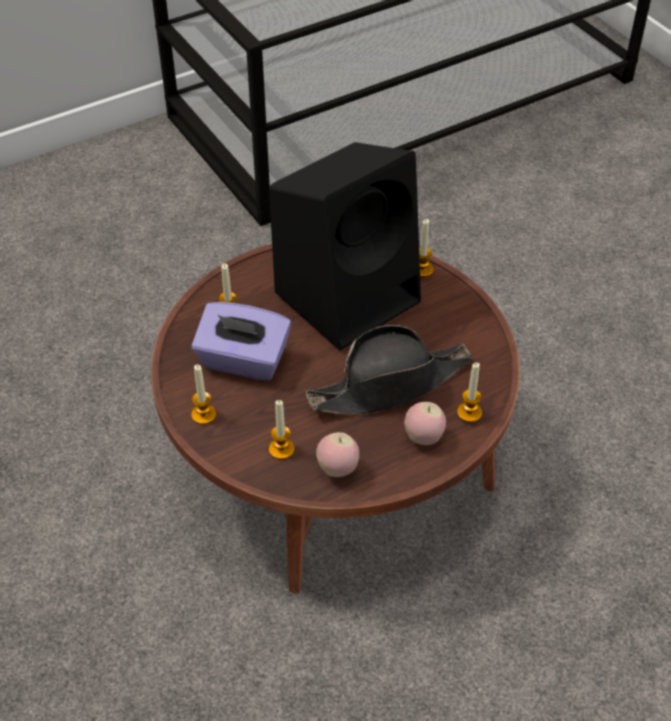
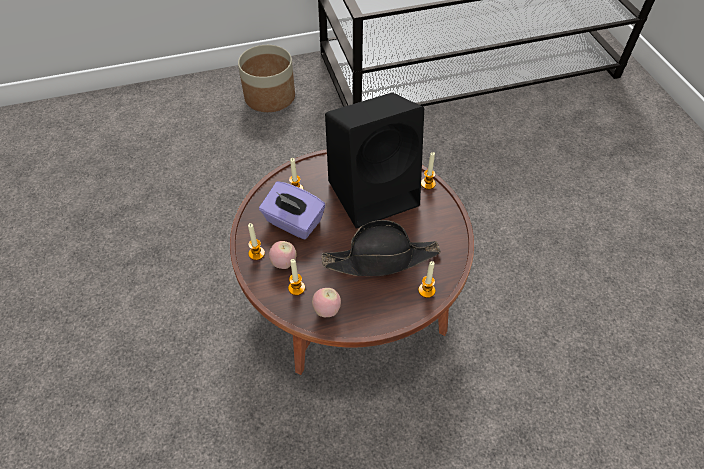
camera: 15 degrees right, 5 degrees up
apple [404,402,446,445] -> apple moved to [269,241,297,269]
none -> planter [238,45,295,112]

